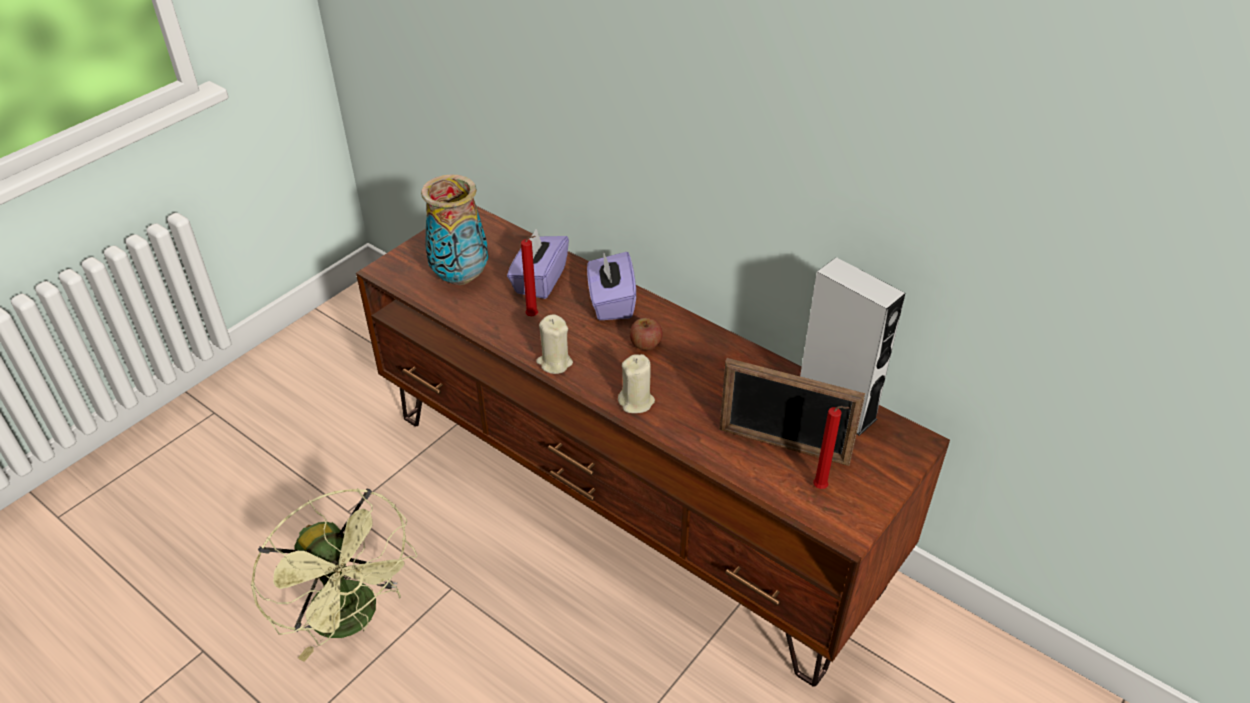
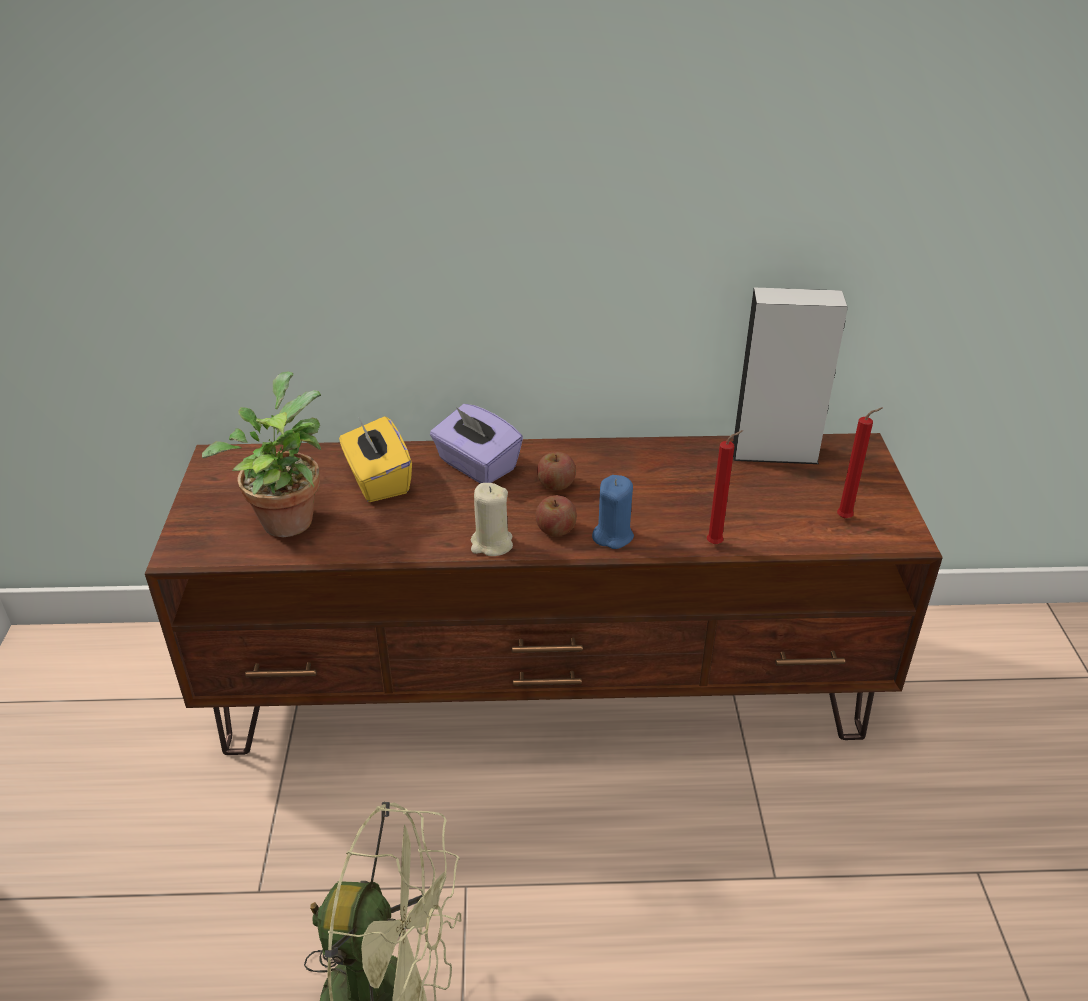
camera: 40 degrees left, 5 degrees down
vase [421,174,488,285] -> potted plant [202,372,321,537]
purple tissue box [507,229,569,299] -> yellow tissue box [339,416,412,502]
red candle [521,236,538,316] -> red candle moved to [707,430,743,544]
beige candle [618,354,655,413] -> blue candle [592,475,634,549]
picture frame [719,358,866,466] -> none
none -> apple [536,495,577,536]

